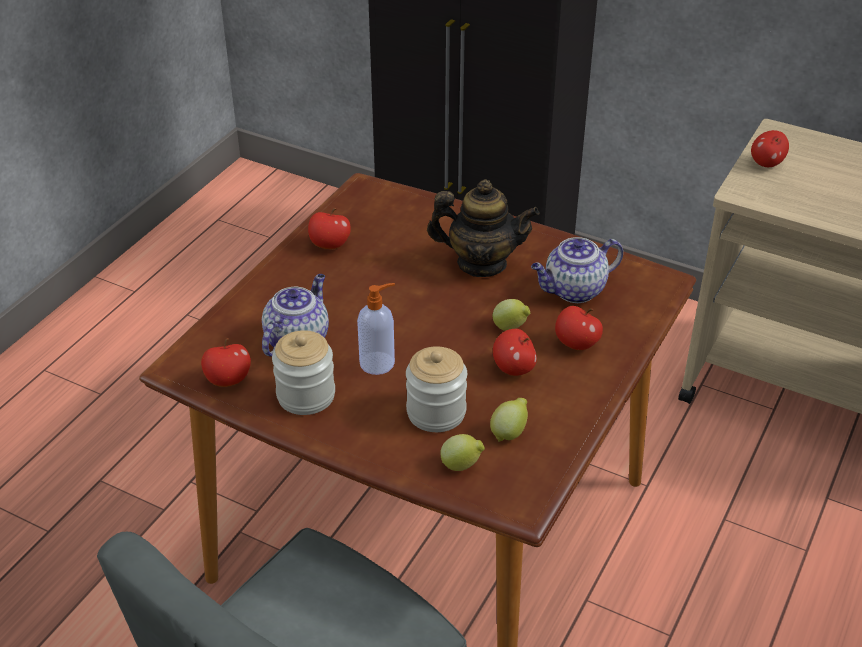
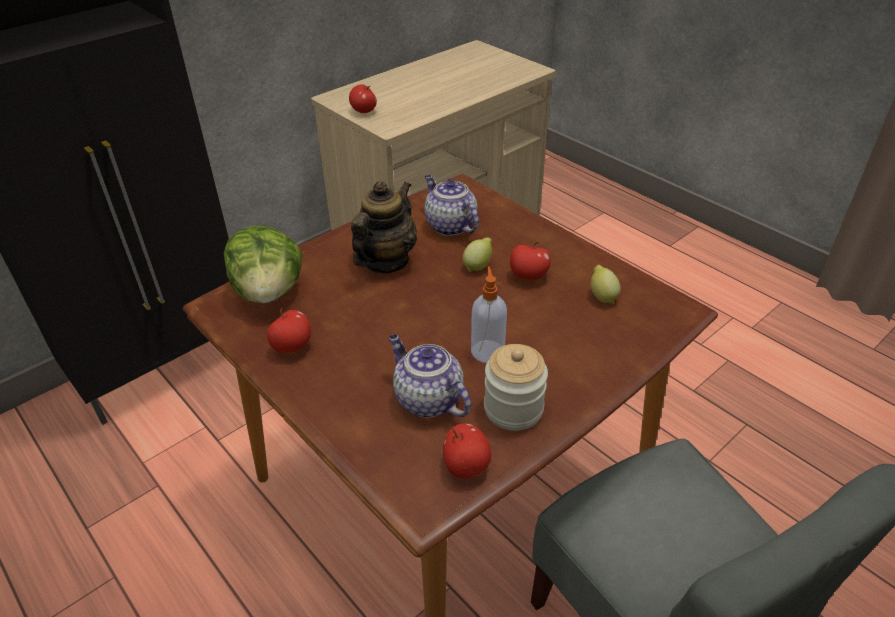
camera: 70 degrees left, 0 degrees up
jar [406,346,467,432] -> none
lemon [440,434,485,471] -> none
teapot [531,237,623,303] -> teapot turned 150 degrees clockwise [424,175,479,236]
apple [555,306,603,350] -> none
none -> lettuce [224,225,303,303]

